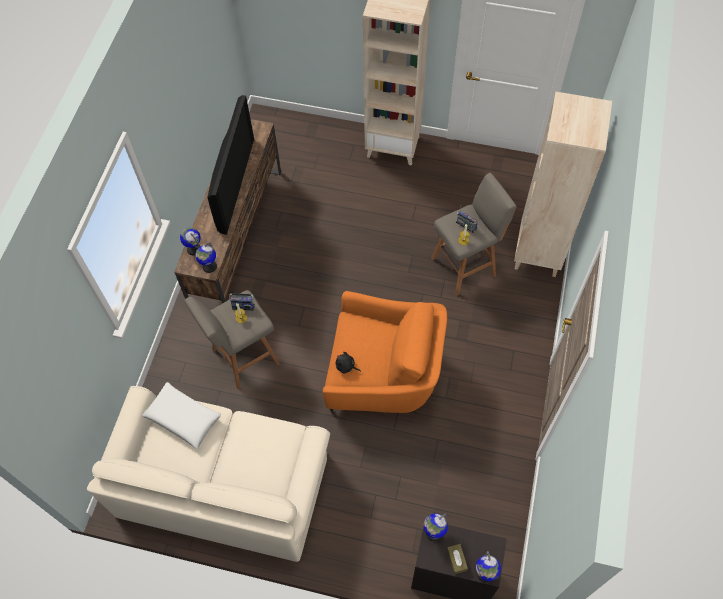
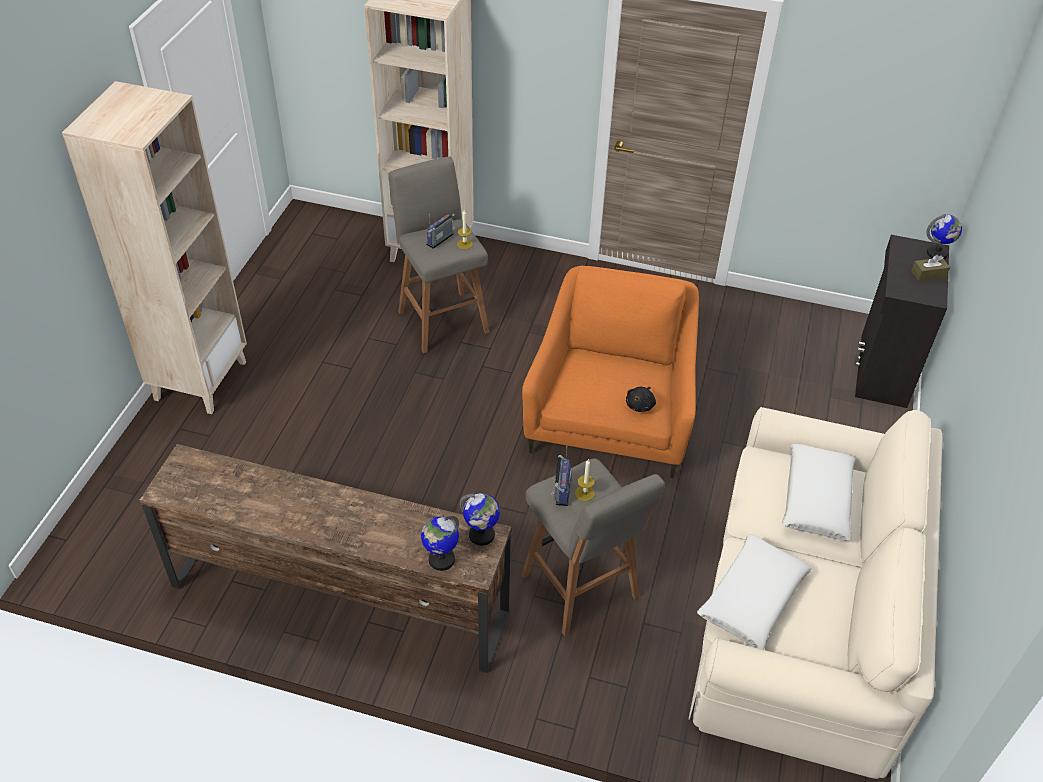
camera: 90 degrees left, 15 degrees down
television [207,95,255,235] -> none
globe [424,513,448,541] -> none
none -> white pillow [782,443,856,541]

